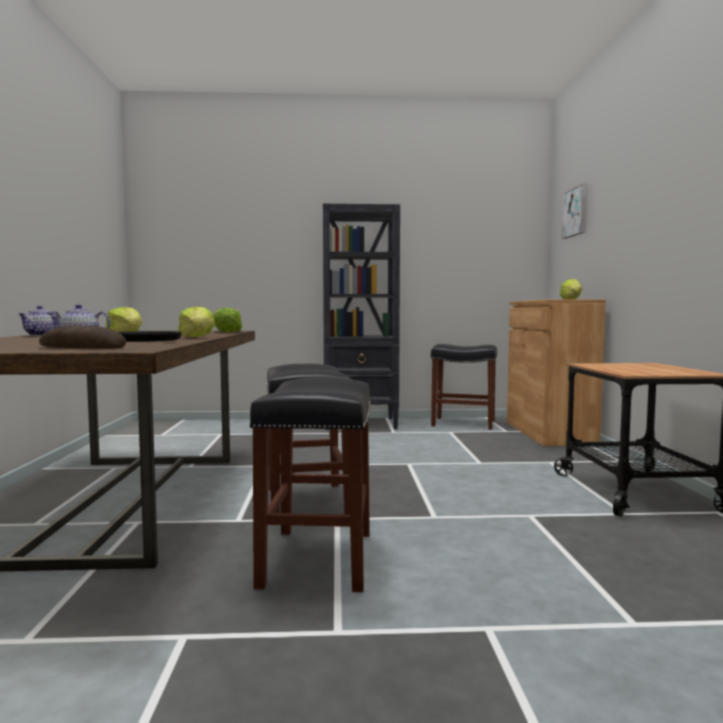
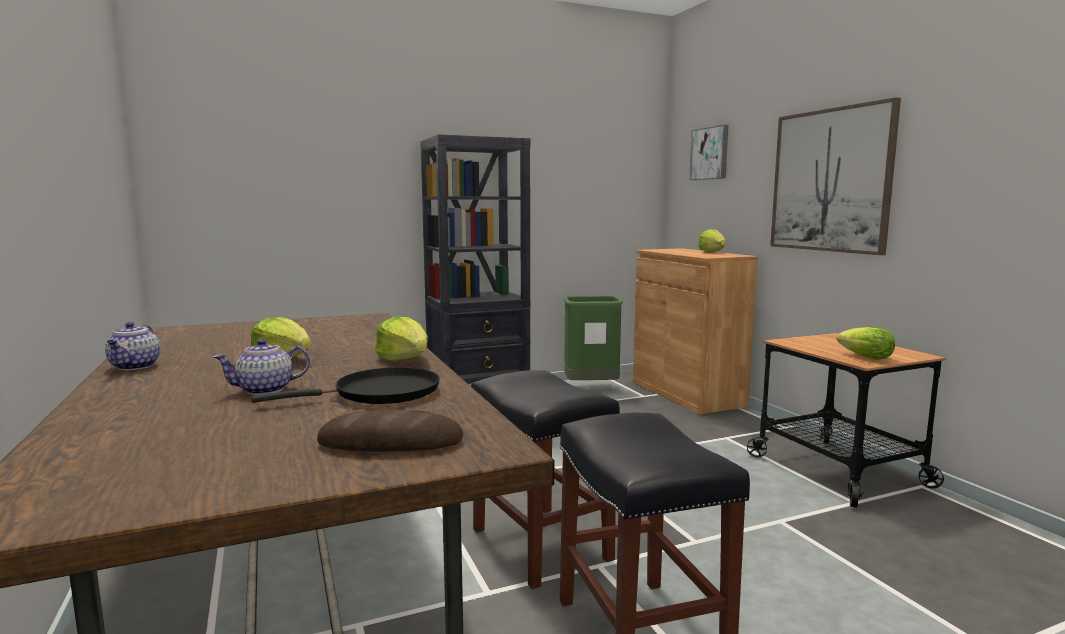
camera: 20 degrees left, 5 degrees up
lettuce [213,308,242,332] -> lettuce moved to [837,327,895,360]
black stool [431,344,497,430] -> green trash can [564,296,623,380]
none -> picture [770,97,901,255]

